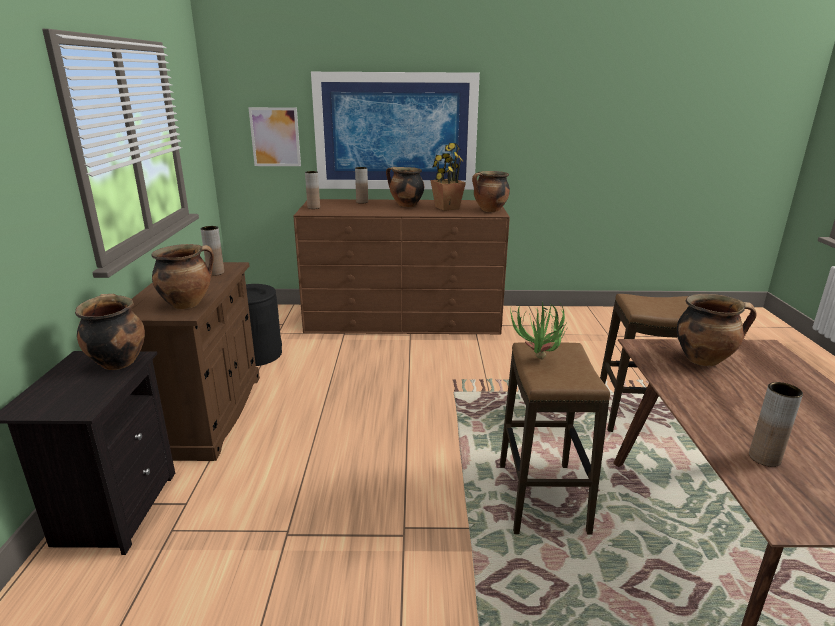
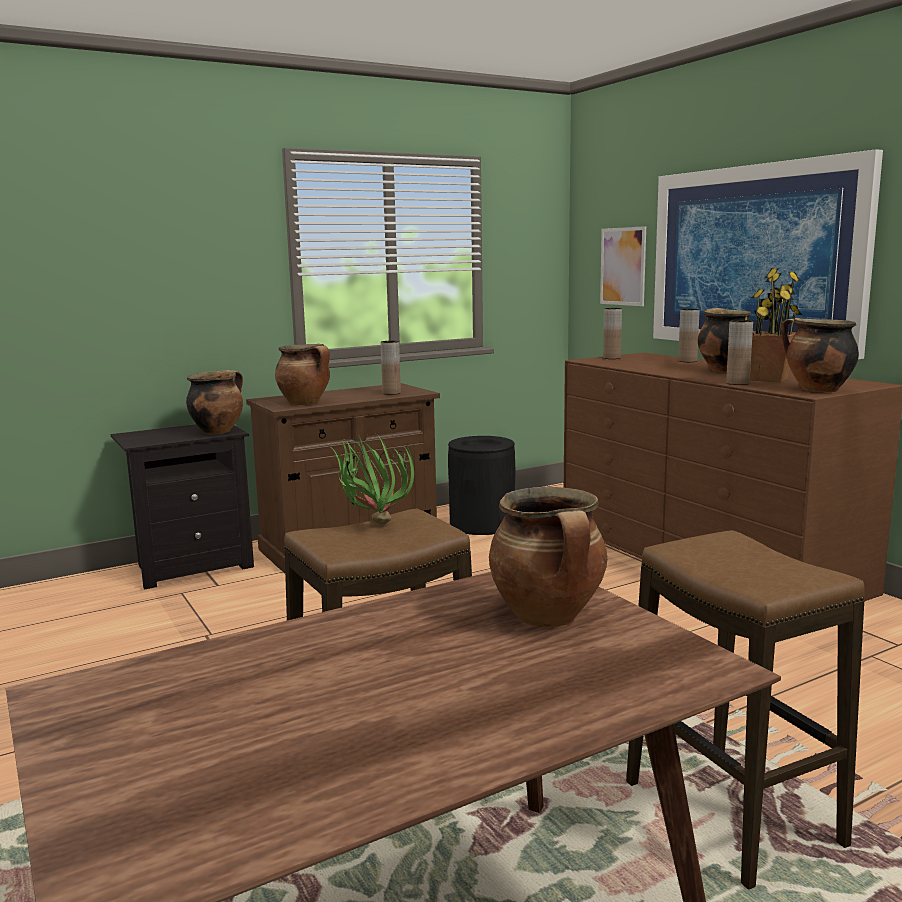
camera: 60 degrees right, 10 degrees down
brown vase [749,382,803,467] -> brown vase moved to [726,320,753,385]

